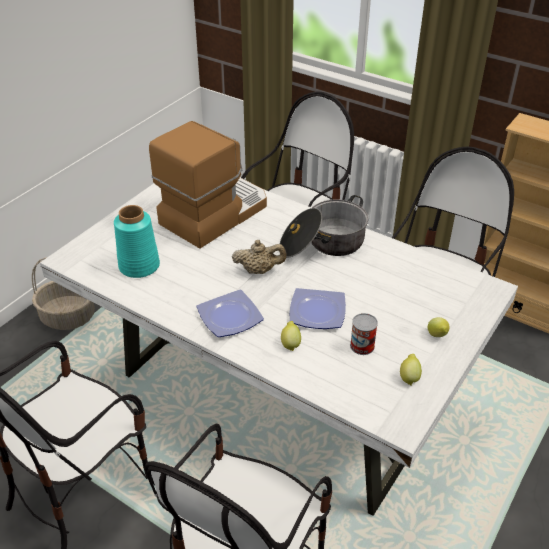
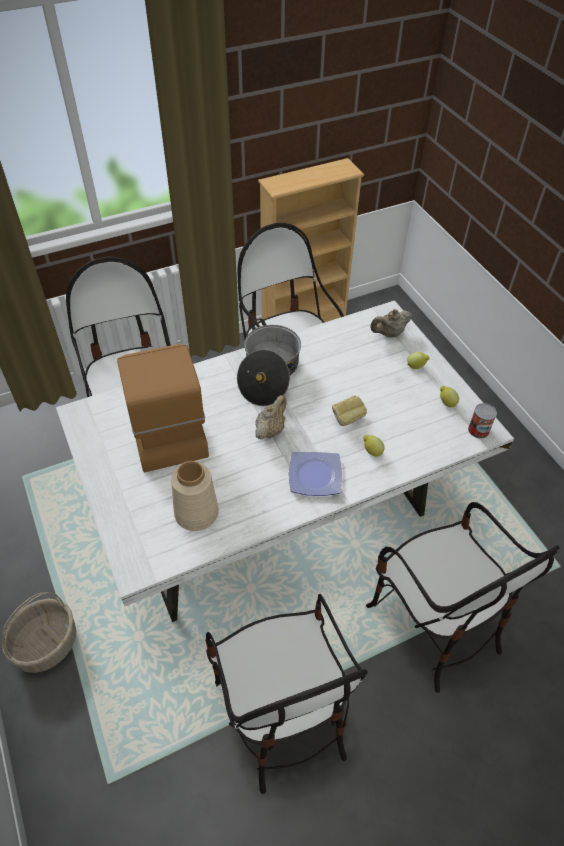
camera: 60 degrees left, 10 degrees up
turquoise vase [114,205,160,278] -> beige vase [171,461,219,531]
plate [290,288,346,329] -> bread [332,395,367,426]
can [350,313,378,355] -> can moved to [468,403,497,439]
none -> beige teapot [370,309,412,338]

